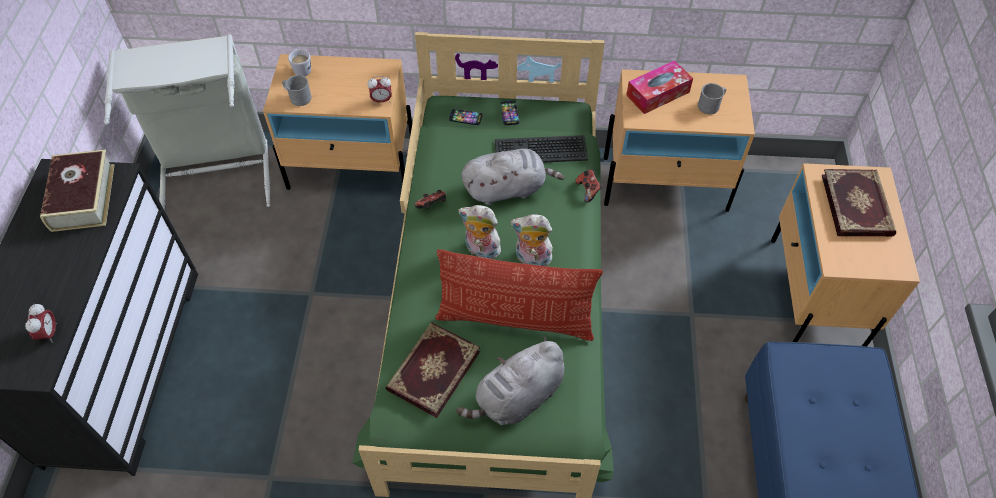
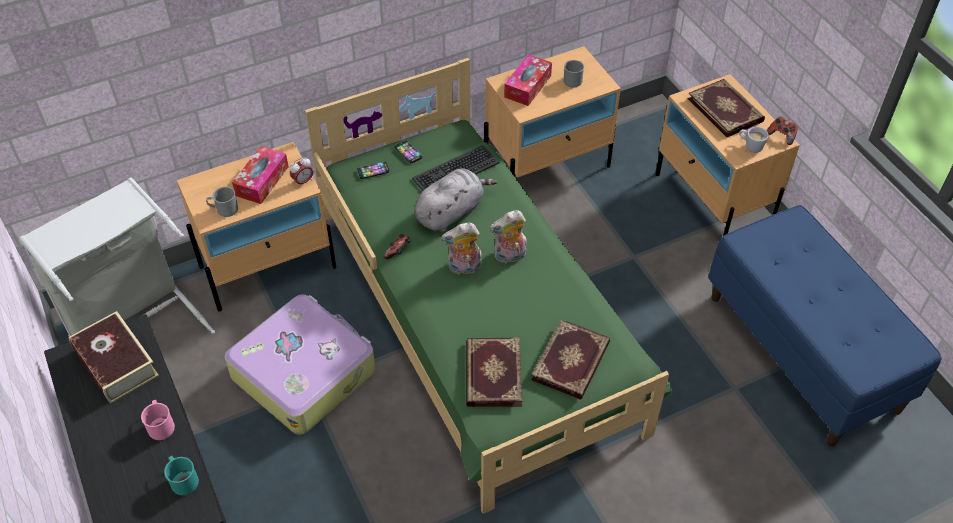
camera: 30 degrees left, 5 degrees down
alarm clock [25,304,57,343] -> turquoise mug [164,456,199,495]
white mug [288,49,311,76] -> white mug moved to [739,127,769,153]
pillow [435,249,603,341] -> none
grey plush toy [456,337,565,425] -> book [531,319,610,399]
game controller [576,170,602,203] -> game controller moved to [767,116,798,145]
none -> pink mug [141,400,175,440]
none -> suitcase [225,294,375,435]
none -> tissue box [232,146,289,204]

